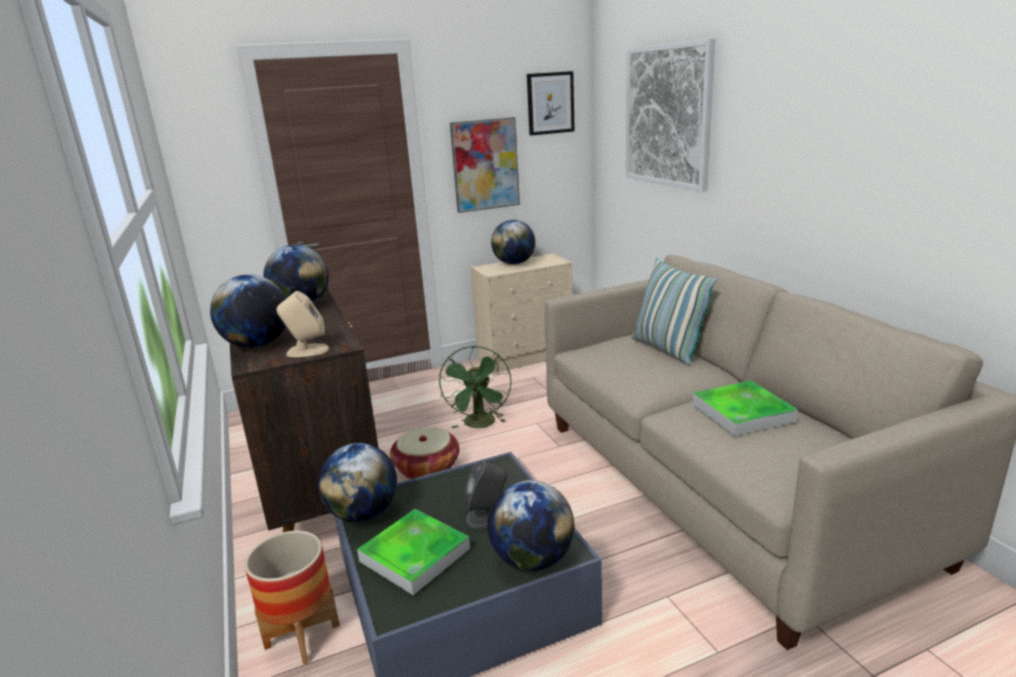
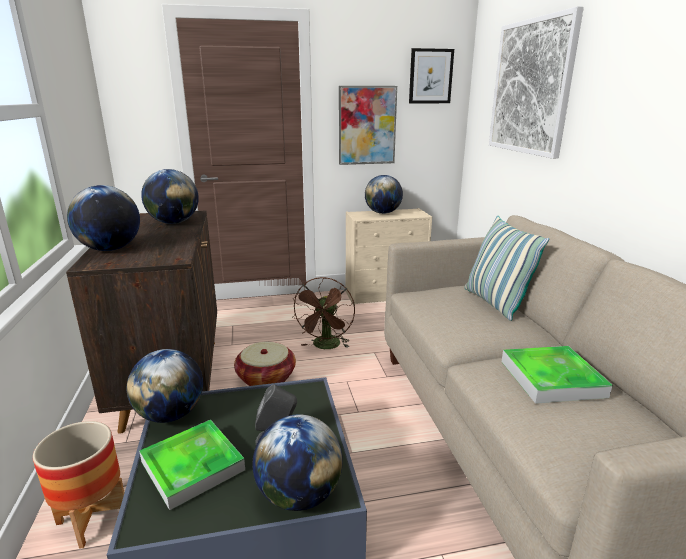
camera: 10 degrees right, 0 degrees up
beige speaker [276,291,329,357] -> none
green fan [439,346,511,428] -> brown fan [292,277,355,349]

